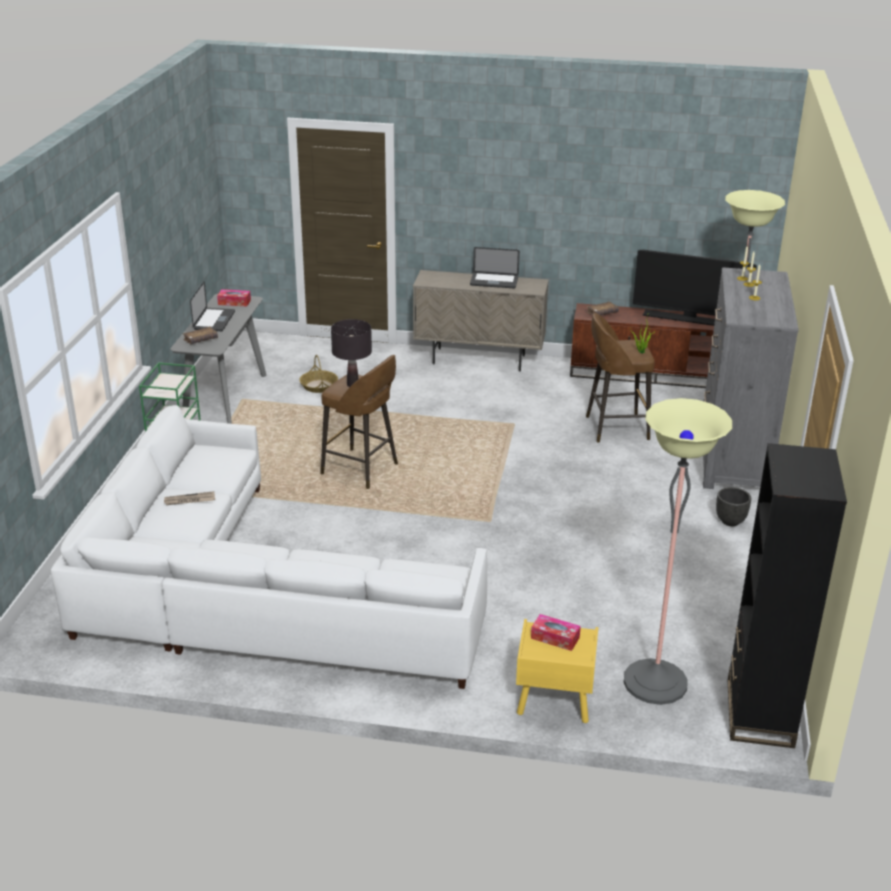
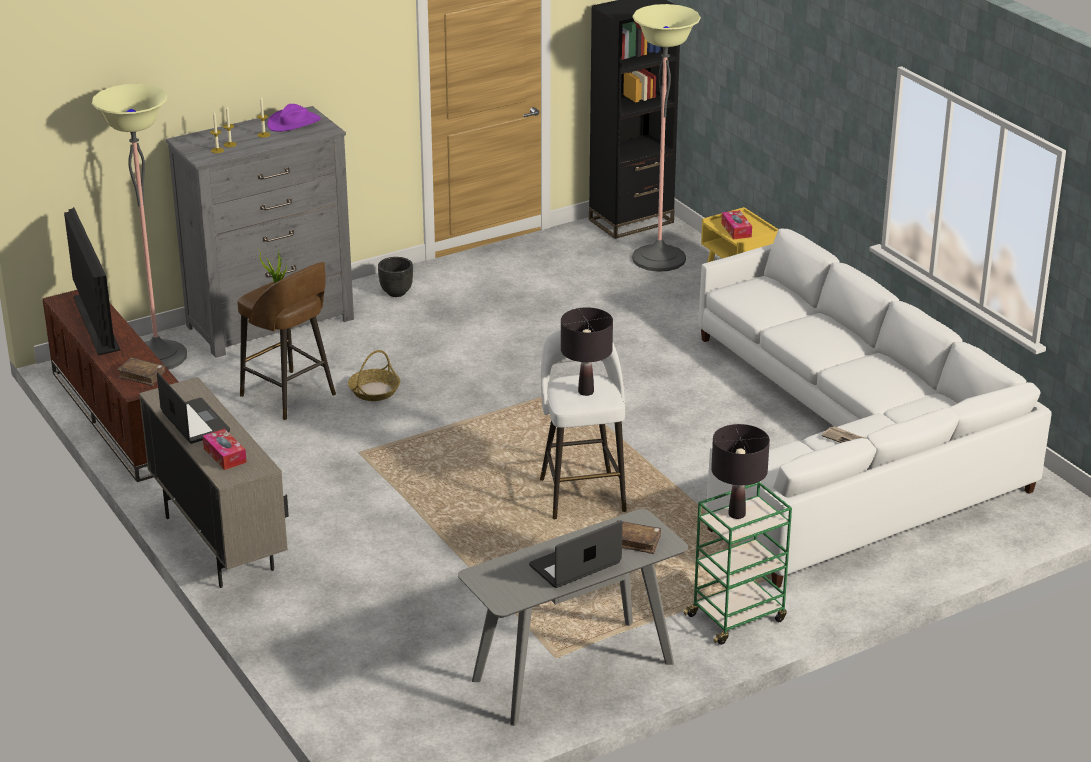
camera: 130 degrees left, 0 degrees up
tissue box [217,289,251,307] -> tissue box moved to [203,429,247,470]
basket [299,355,338,393] -> basket moved to [348,350,400,401]
brown stool [320,355,398,489] -> white stool [540,330,627,519]
none -> purple hat [267,104,321,132]
none -> black table lamp [711,424,770,519]

